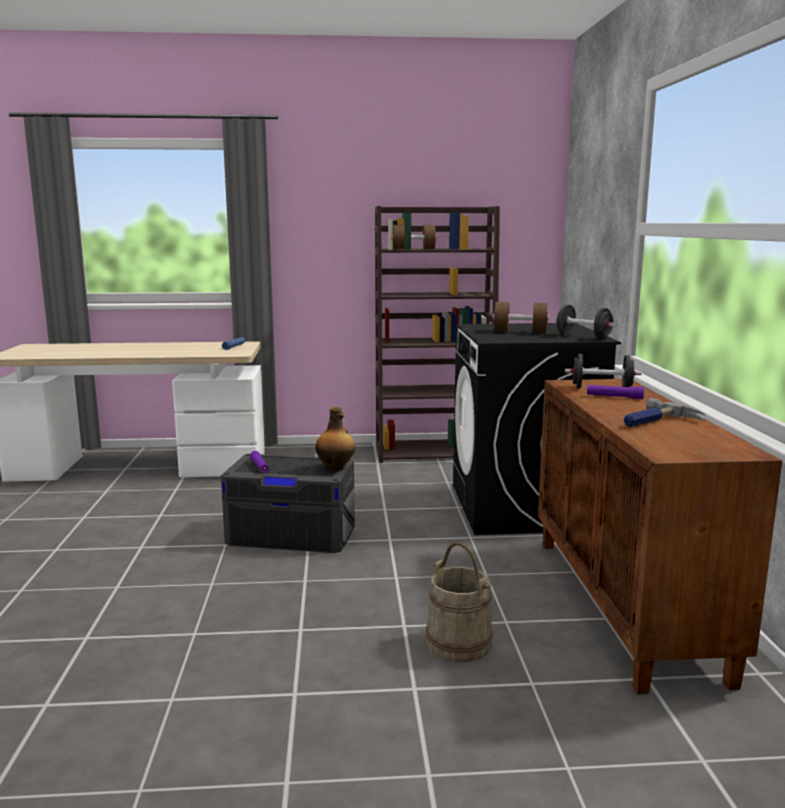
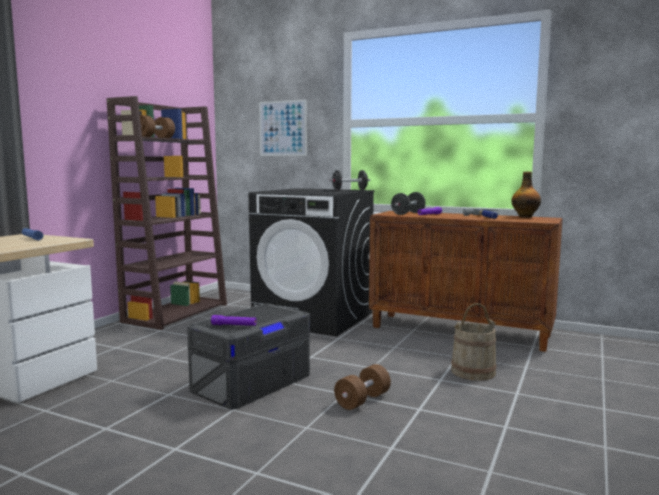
camera: 60 degrees left, 5 degrees down
bottle [315,407,355,471] -> bottle moved to [511,172,541,218]
brown dumbbell [493,302,549,333] -> brown dumbbell moved to [334,364,391,410]
none -> picture [259,99,307,156]

